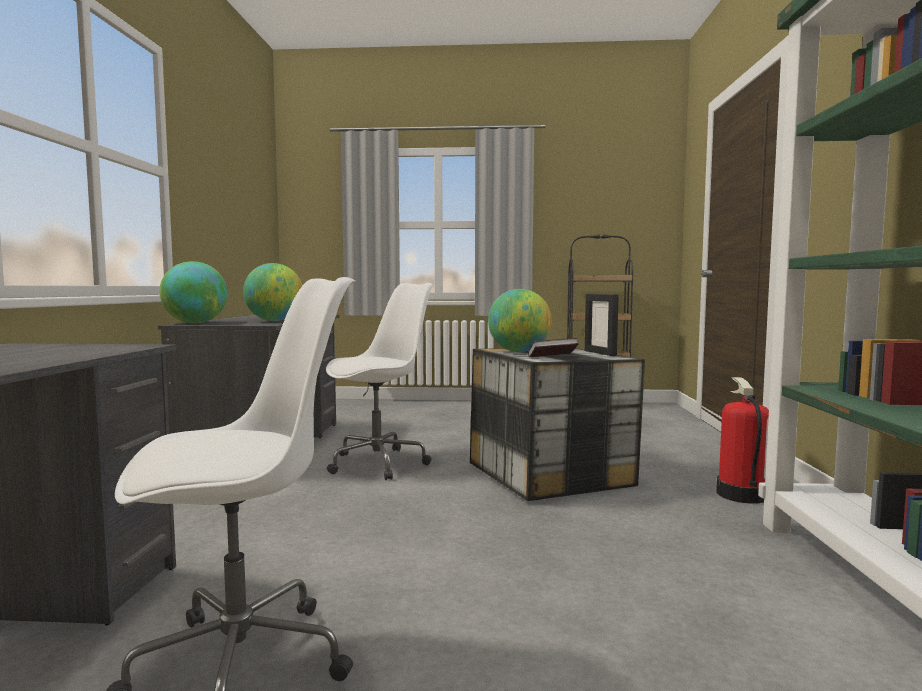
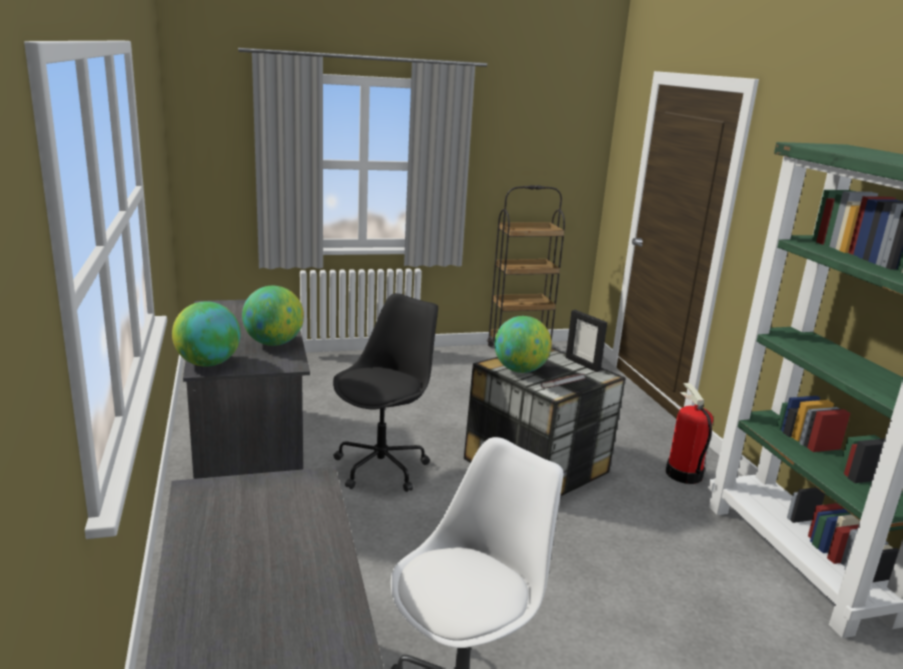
camera: 20 degrees left, 15 degrees up
white office chair [326,283,433,480] -> black office chair [333,293,438,492]

